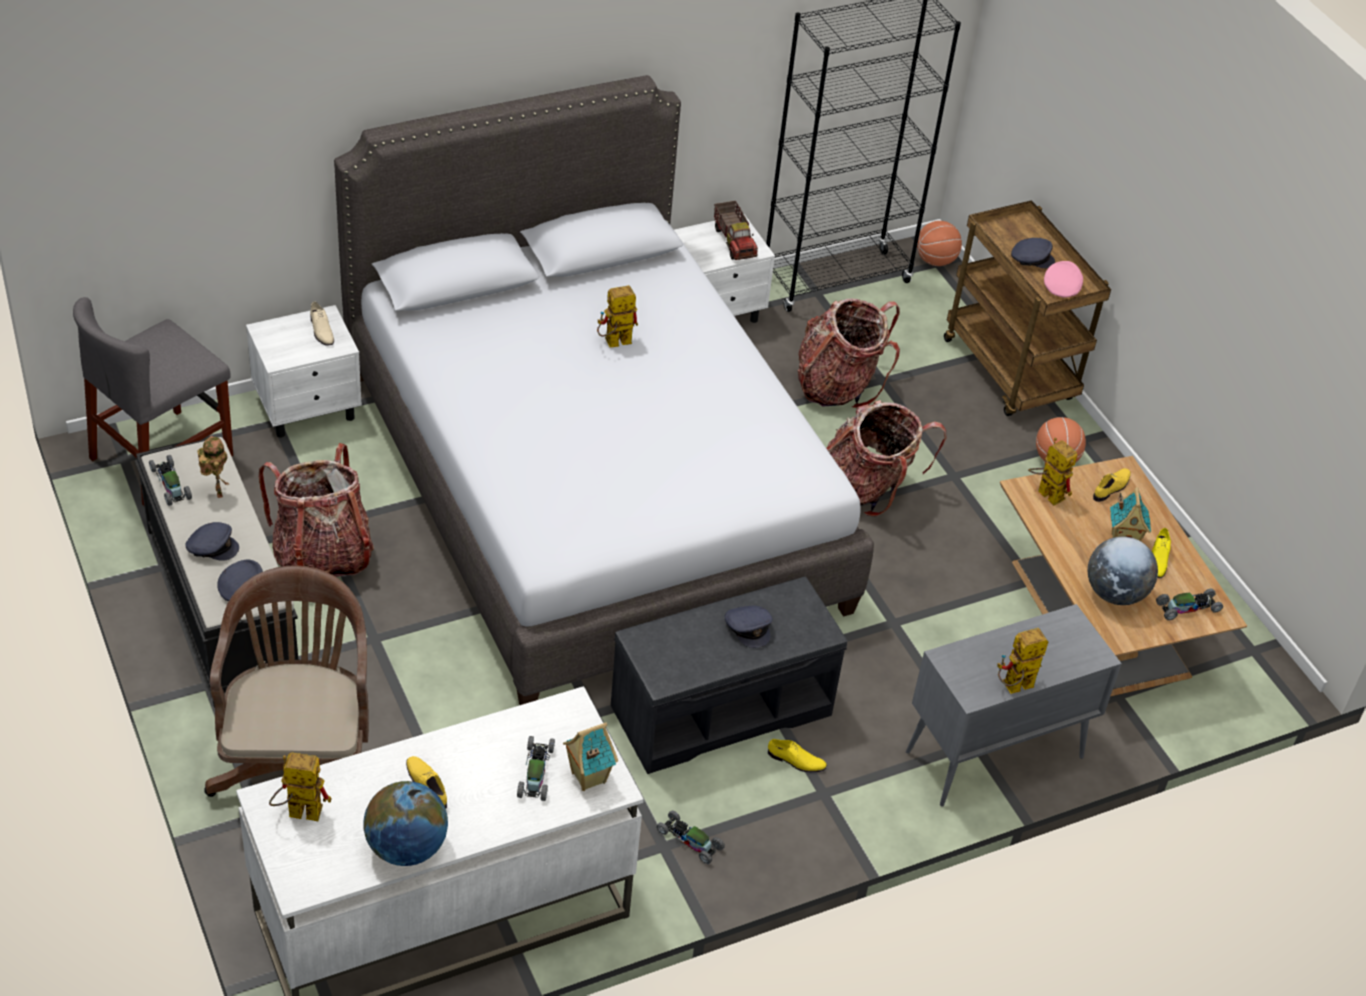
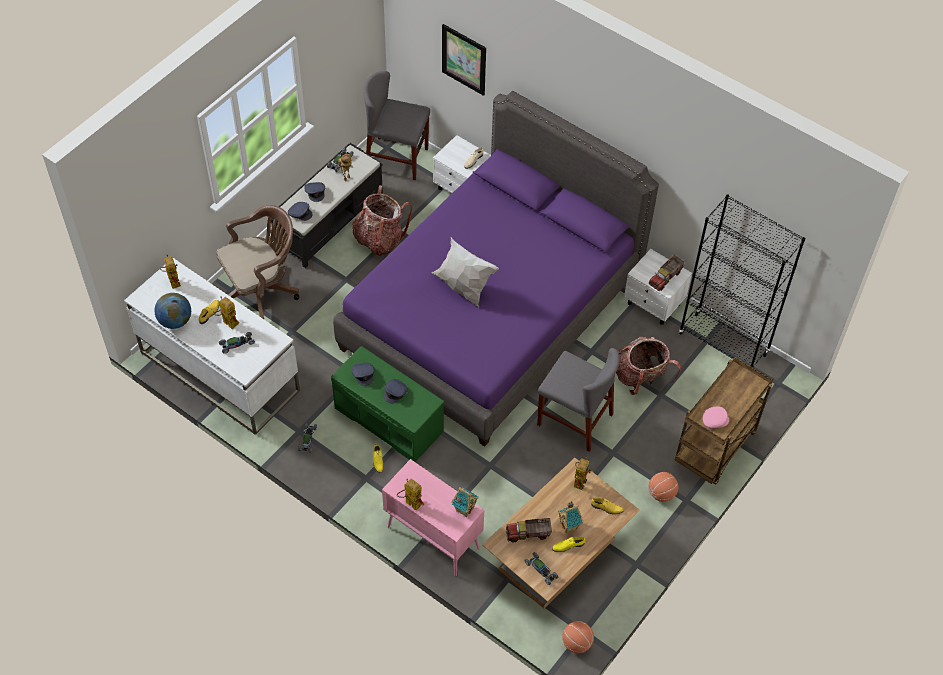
camera: 65 degrees right, 10 degrees up
grey bed [334,75,874,705] -> purple bed [333,91,659,447]
toy house [563,722,618,791] -> toy house moved to [451,487,479,517]
toy robot [597,285,638,348] -> toy robot moved to [213,296,239,329]
grey bench [611,577,847,774] -> green bench [331,346,444,462]
backpack [826,400,946,517] -> grey chair [537,348,620,452]
grey cabinet [906,604,1122,806] -> pink cabinet [382,459,484,576]
basketball [917,221,962,266] -> basketball moved to [562,621,594,654]
grey cap [1011,238,1055,268] -> grey cap moved to [351,363,374,386]
globe [1088,536,1158,605] -> toy truck [506,518,552,542]
none -> white pillow [431,237,499,308]
none -> picture [442,24,486,96]

